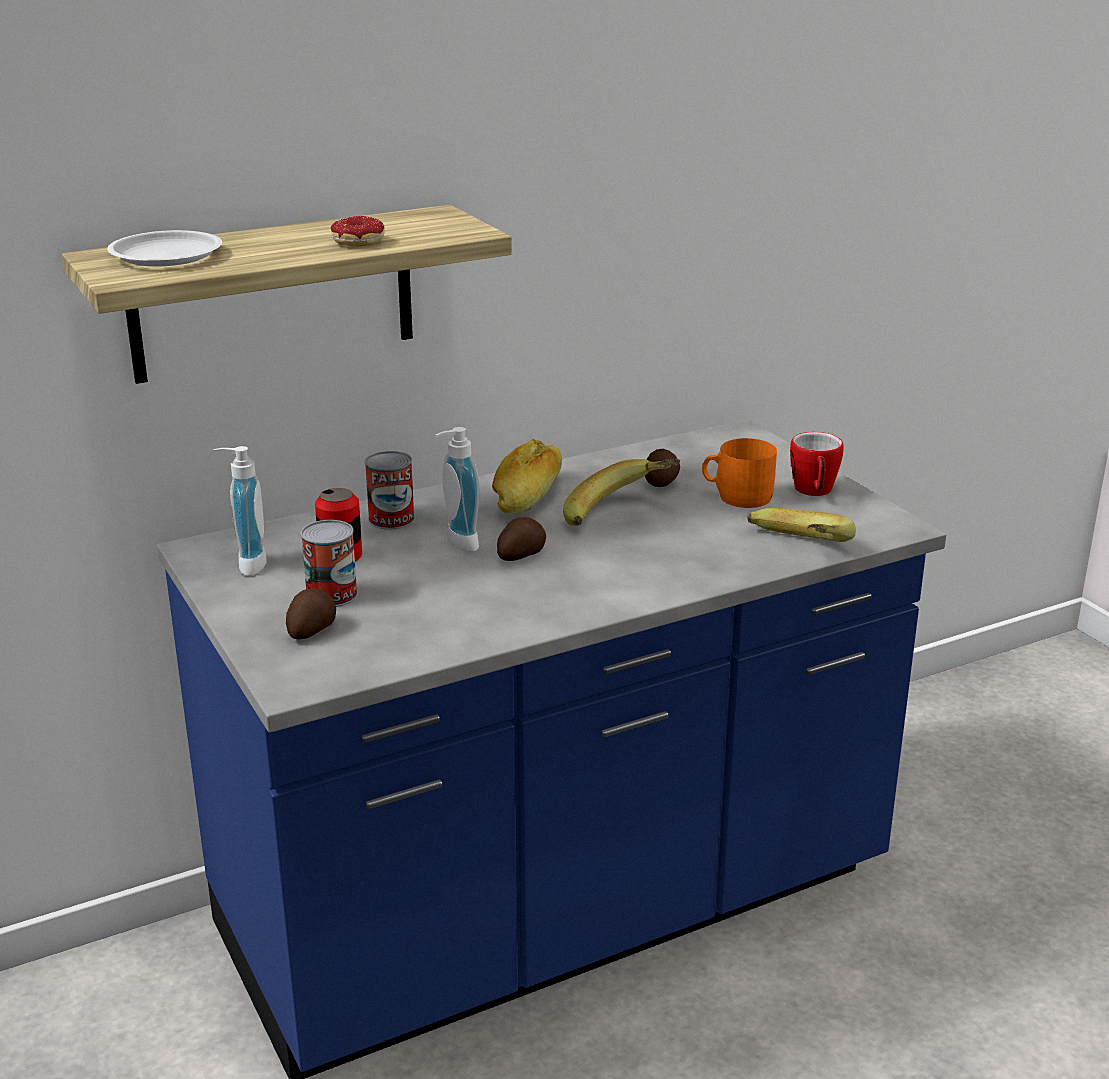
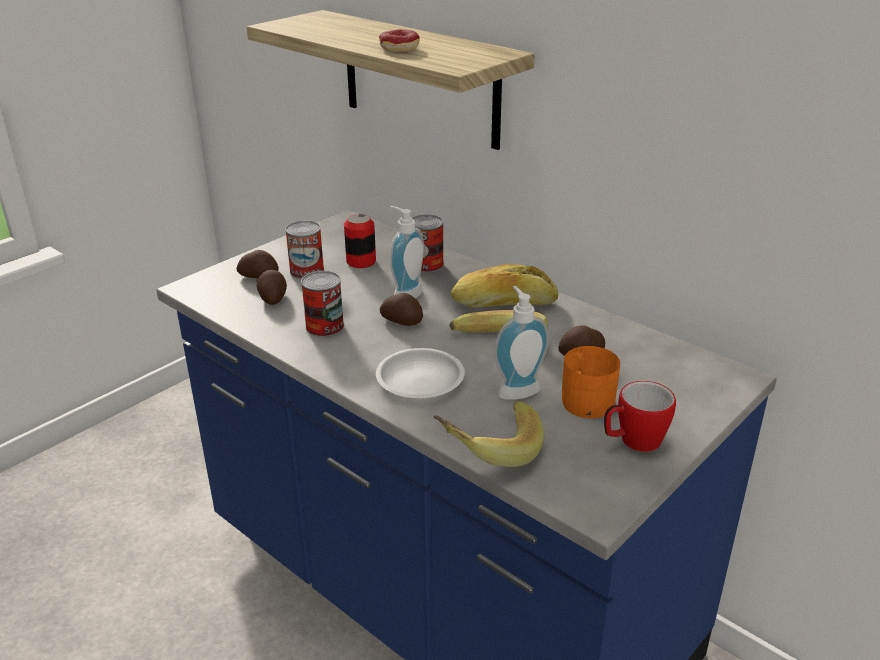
camera: 70 degrees right, 5 degrees up
white plate [107,230,222,266] -> white plate moved to [376,348,465,398]
soap dispenser [214,446,266,576] -> soap dispenser moved to [494,286,549,400]
none -> potato [256,269,287,305]
none -> can [301,271,344,337]

